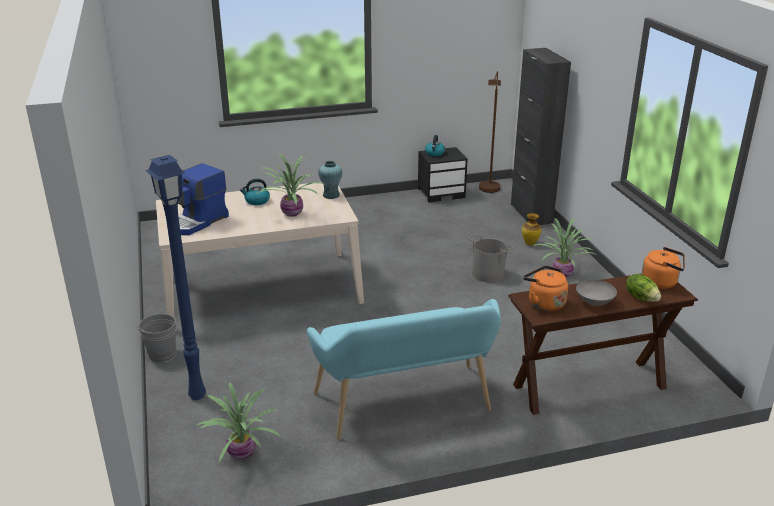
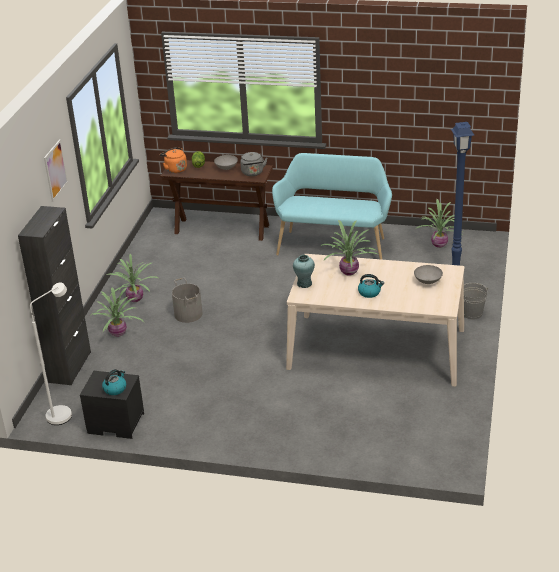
camera: 150 degrees left, 5 degrees up
coffee machine [178,163,229,235] -> grey bowl [414,265,443,284]
brown floor lamp [479,71,501,193] -> white floor lamp [30,282,72,425]
vase [522,213,541,245] -> potted plant [91,287,144,337]
orange kettle [523,266,568,311] -> grey kettle [240,152,267,176]
none -> picture [44,139,68,202]

